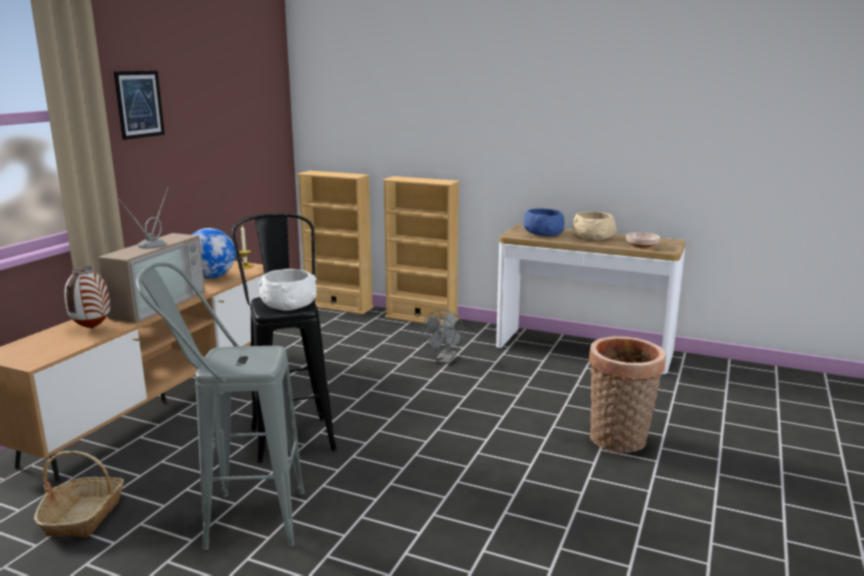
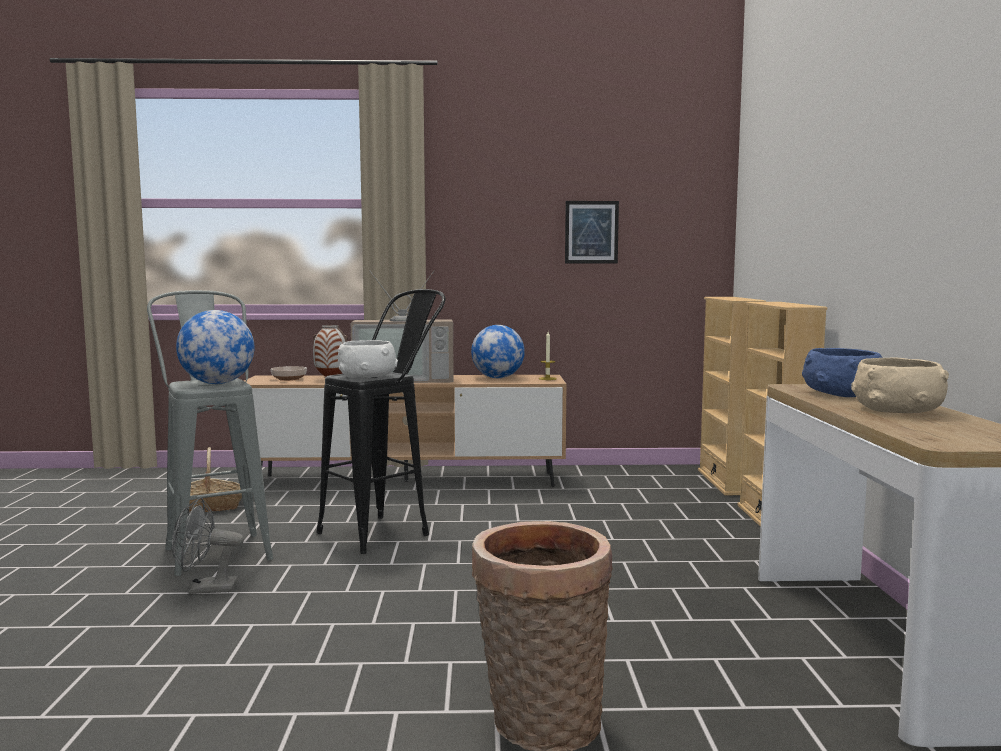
camera: 65 degrees right, 10 degrees down
picture [114,71,165,140] -> picture moved to [565,201,619,263]
grey fan [422,309,464,364] -> grey fan moved to [172,497,244,594]
bowl [626,232,660,248] -> bowl moved to [271,366,307,381]
none -> globe [176,310,254,384]

